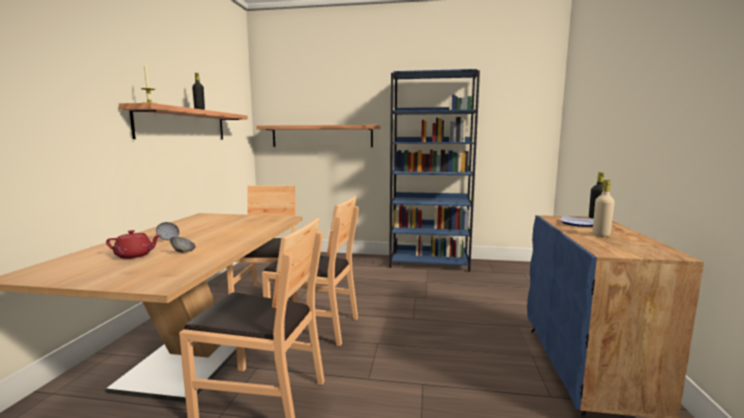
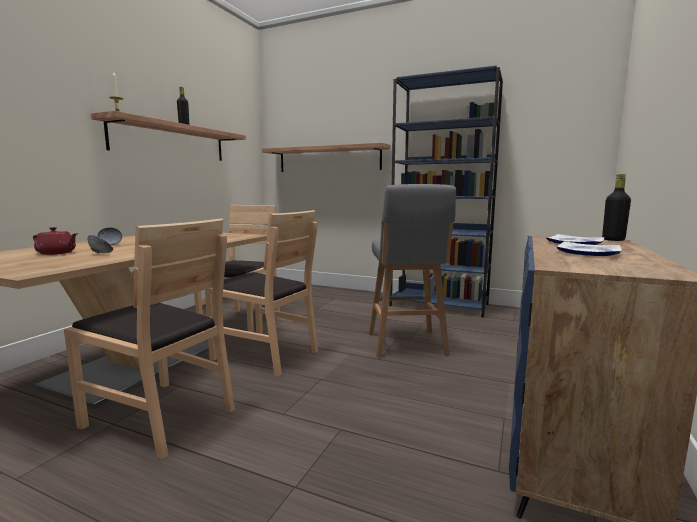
camera: 15 degrees right, 0 degrees up
beige bottle [593,179,615,237] -> plate [556,241,621,256]
none -> grey stool [369,184,456,358]

